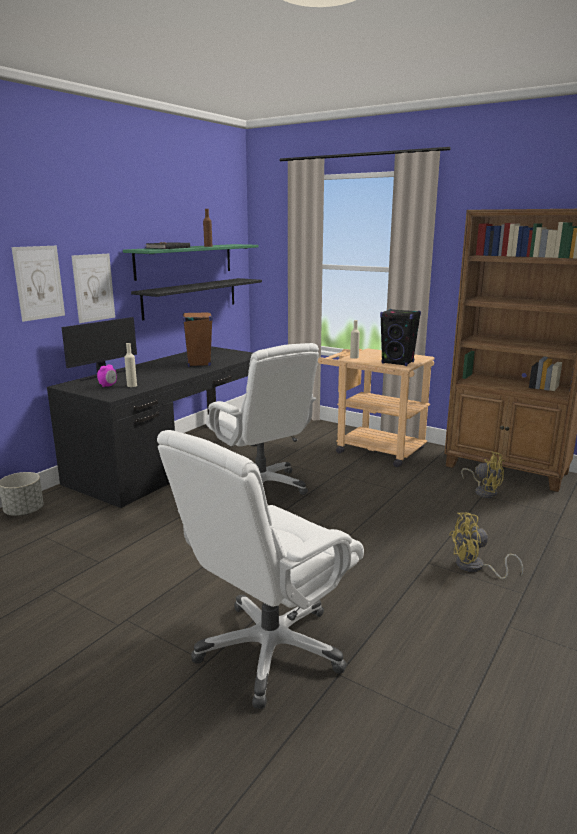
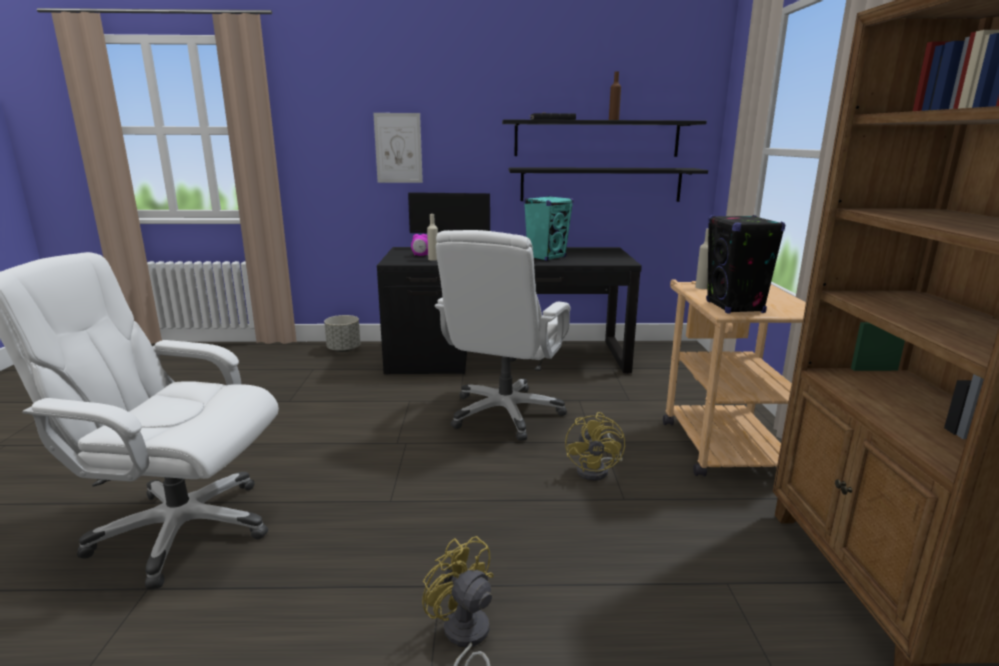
camera: 55 degrees right, 0 degrees up
picture [71,254,115,323] -> none
green shelf [123,244,258,281] -> black shelf [502,120,707,157]
brown speaker [183,312,213,367] -> turquoise speaker [524,196,574,261]
yellow fan [461,451,505,498] -> yellow fan moved to [565,412,625,481]

